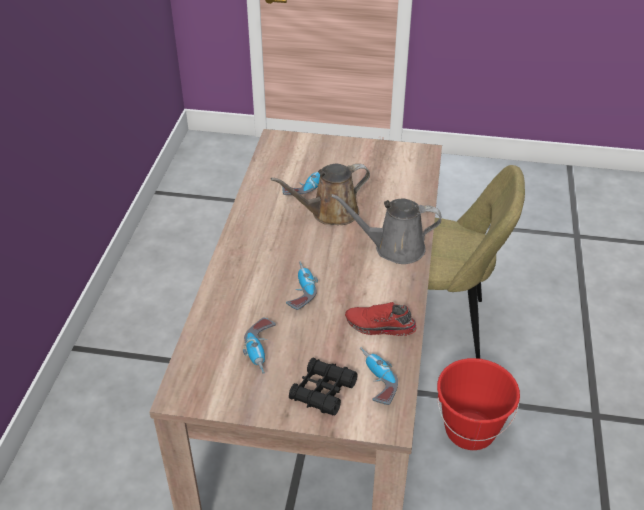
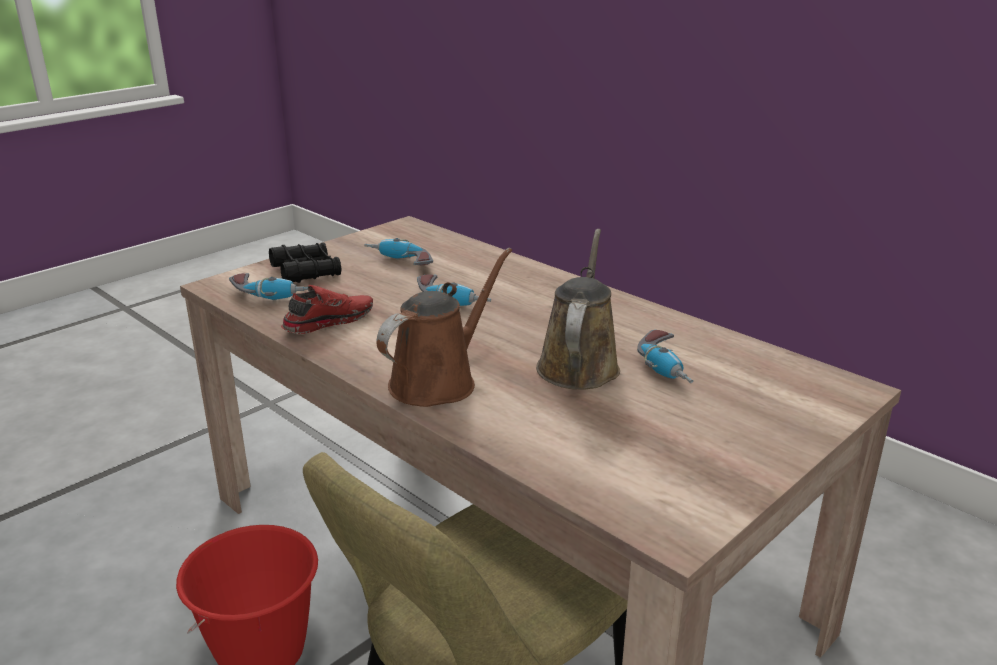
camera: 125 degrees right, 15 degrees down
grey watering can [331,194,441,264] -> brown watering can [376,248,512,407]

